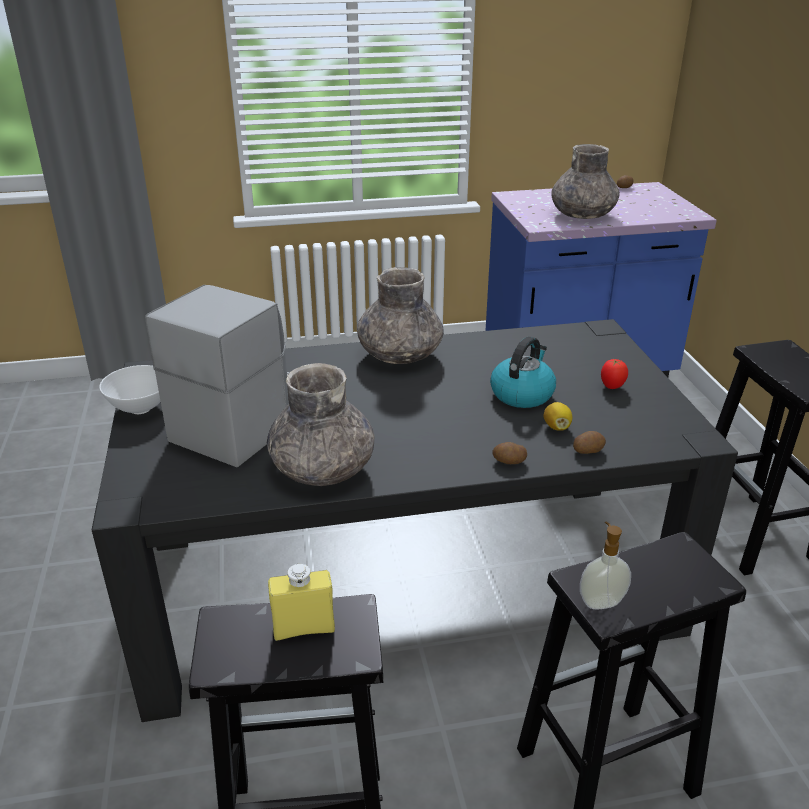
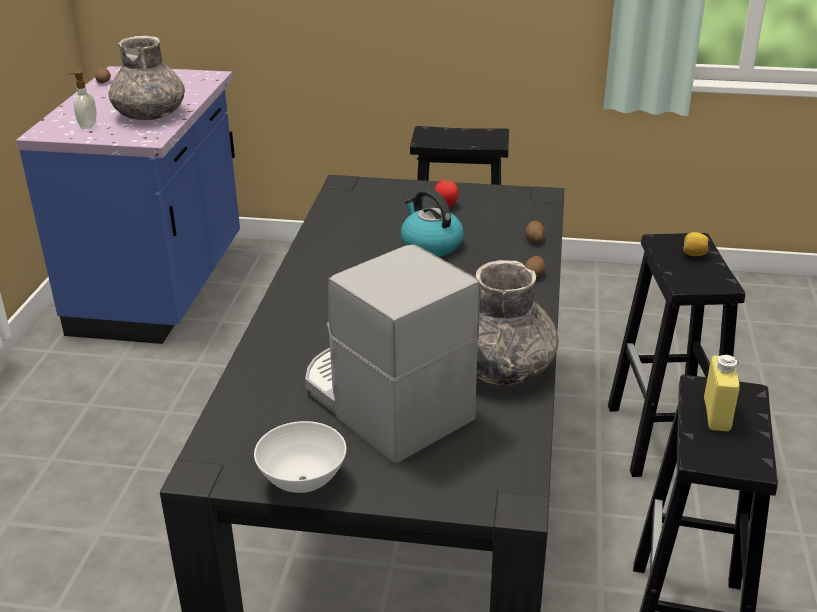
camera: 70 degrees left, 0 degrees up
grey vase [357,267,444,364] -> none
lemon [544,402,572,431] -> lemon moved to [683,232,709,256]
soap dispenser [580,521,631,609] -> soap dispenser moved to [68,71,97,129]

